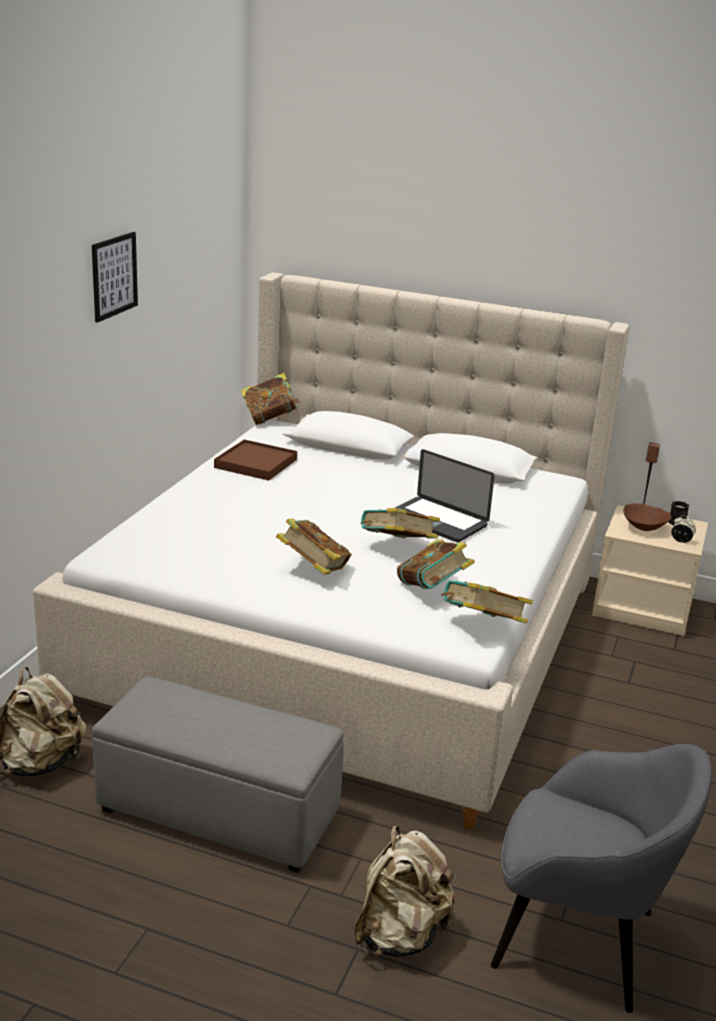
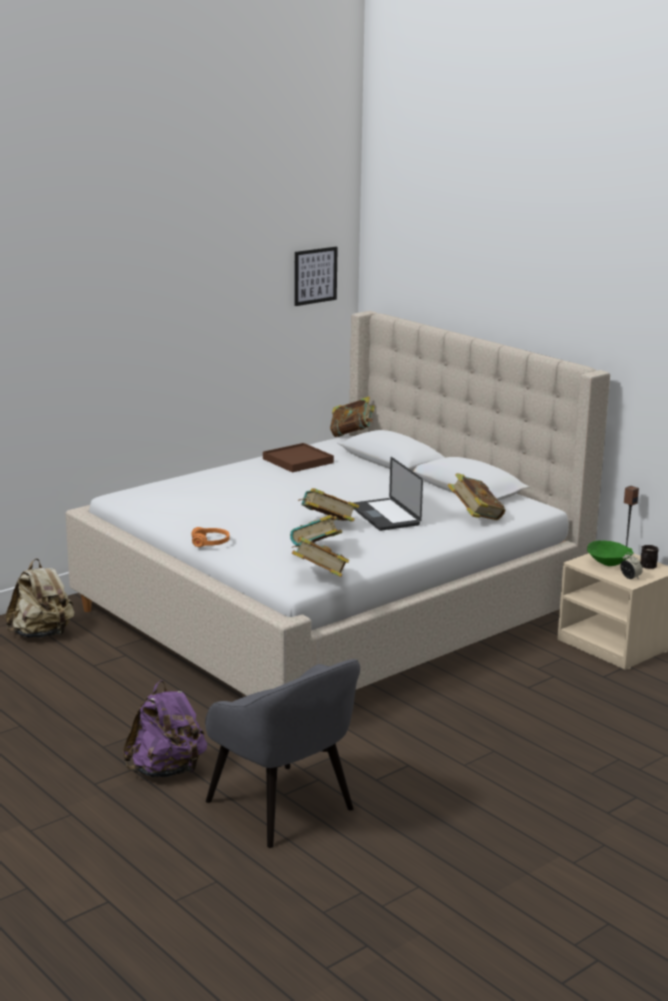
camera: 30 degrees right, 5 degrees down
picture [92,232,138,323] -> picture moved to [294,247,338,306]
grey ottoman [92,676,344,873] -> none
book [276,519,351,575] -> book moved to [447,473,505,520]
beige backpack [354,826,456,957] -> purple backpack [123,681,207,777]
brown bowl [623,503,671,531] -> green bowl [587,540,634,566]
none -> orange headphones [191,527,230,547]

